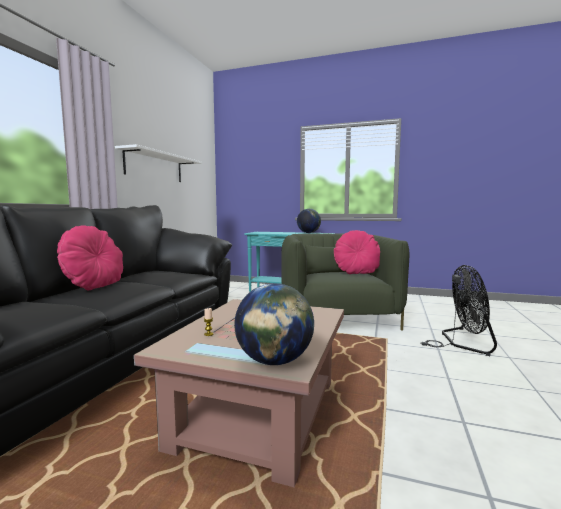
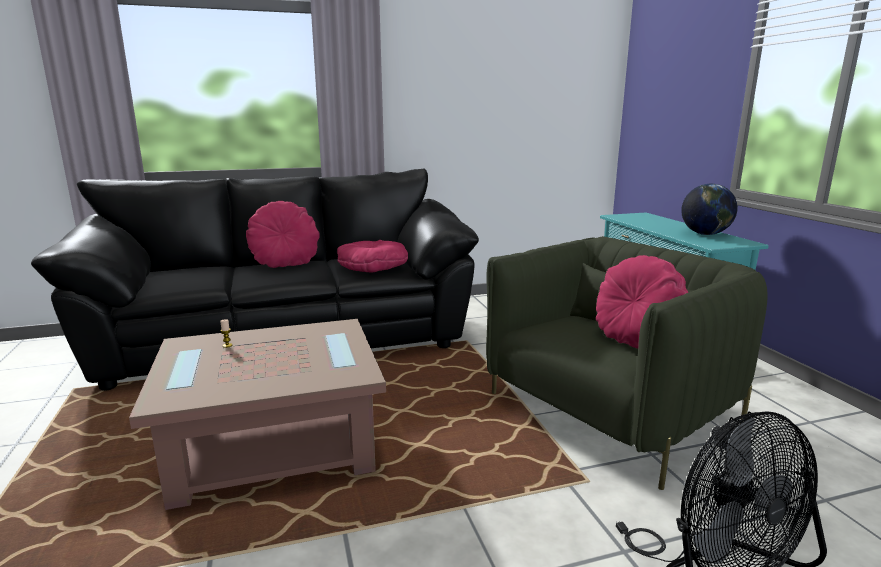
camera: 55 degrees right, 10 degrees up
white shelf [115,144,202,182] -> none
globe [234,283,314,365] -> none
none -> pink pillow [337,240,408,273]

